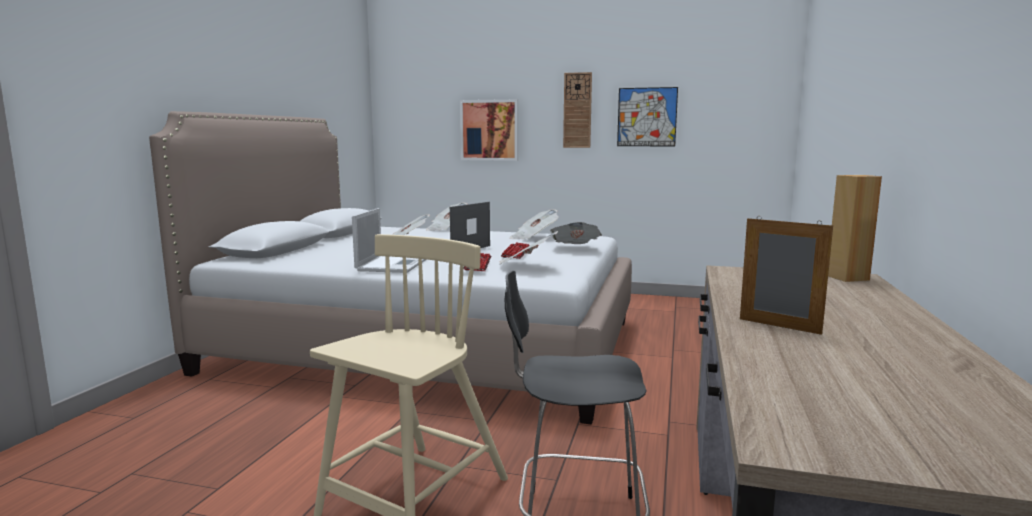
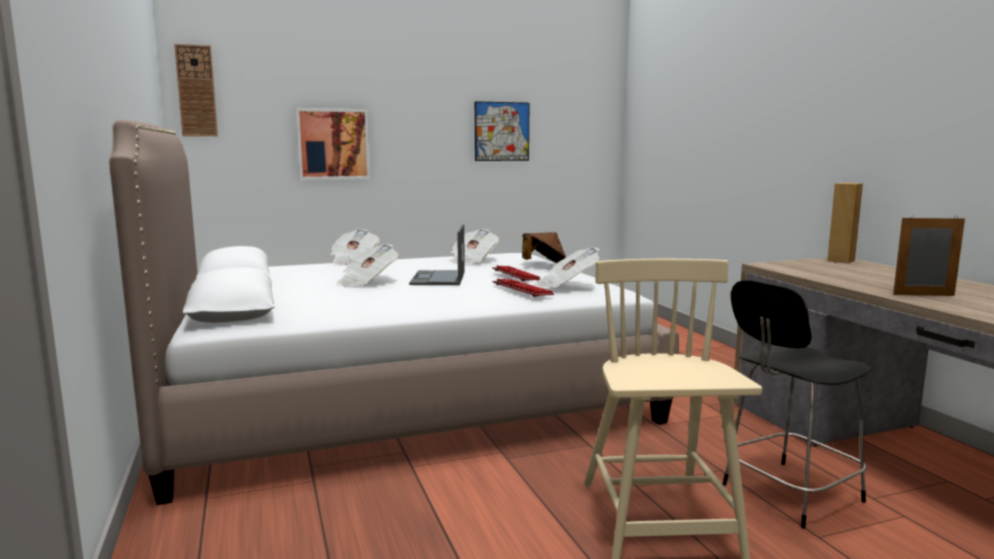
camera: 35 degrees left, 0 degrees up
laptop [352,208,427,273] -> none
newspaper [550,222,602,244] -> brown hat [522,232,566,263]
wall clock [563,72,592,148] -> wall clock moved to [174,44,218,136]

